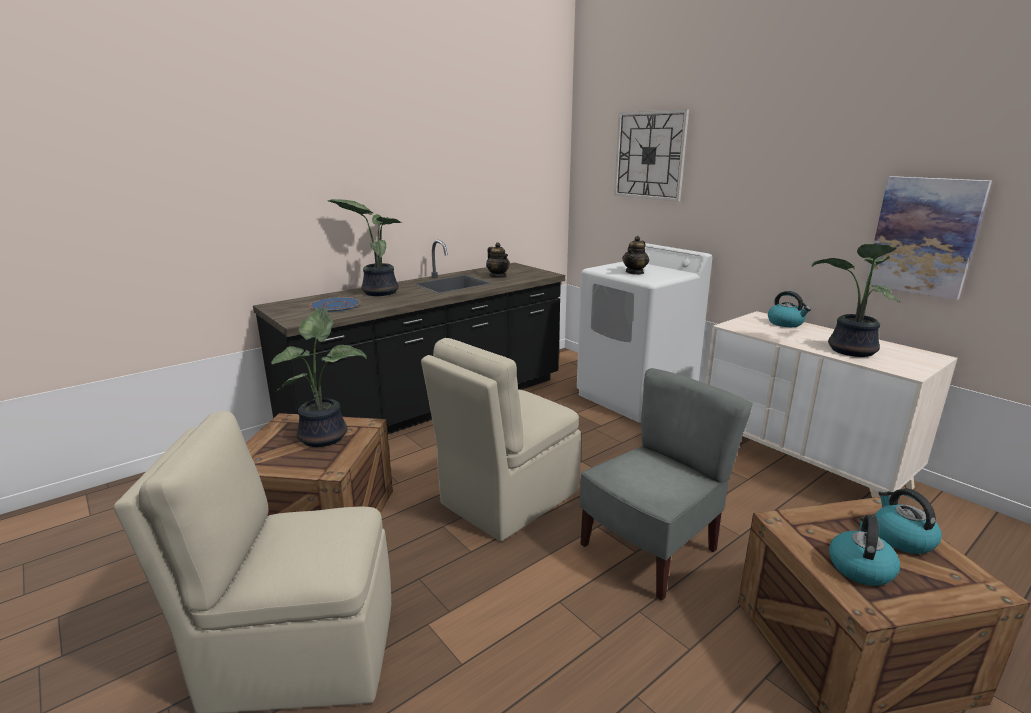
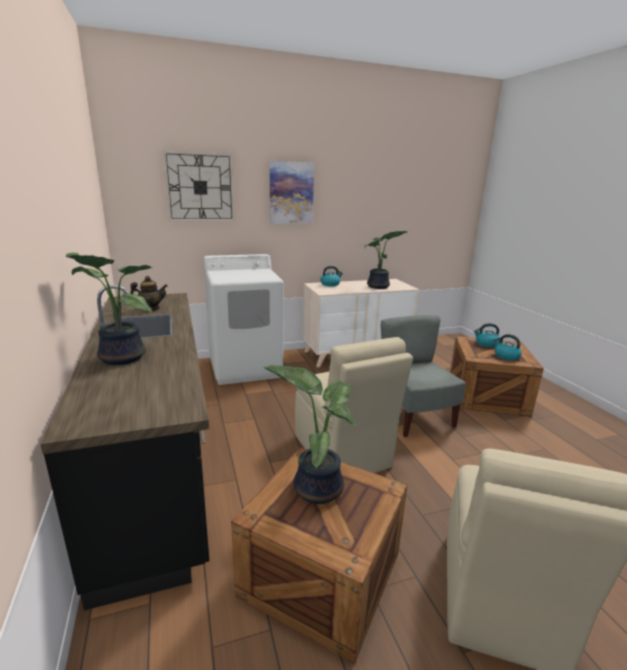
camera: 70 degrees left, 0 degrees up
blue plate [309,297,361,312] -> none
teapot [622,236,649,275] -> none
picture [865,176,992,300] -> picture moved to [270,161,314,224]

